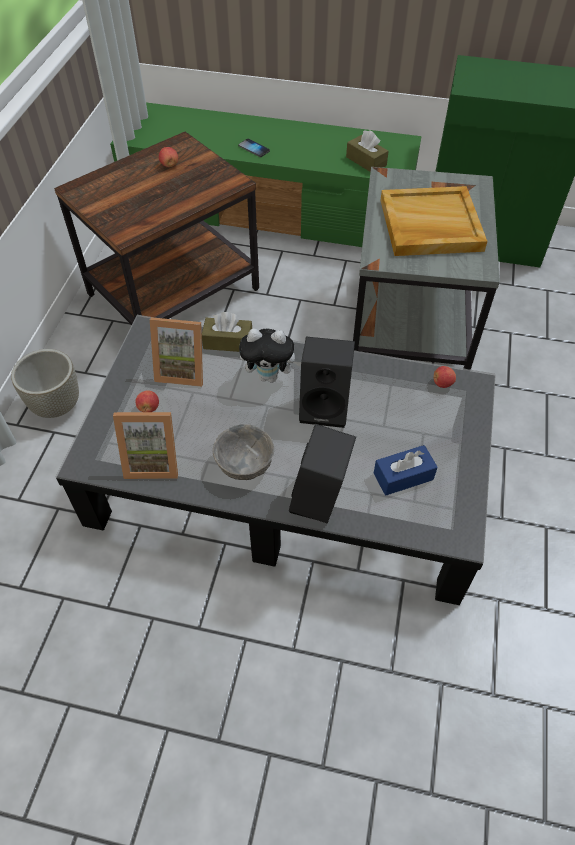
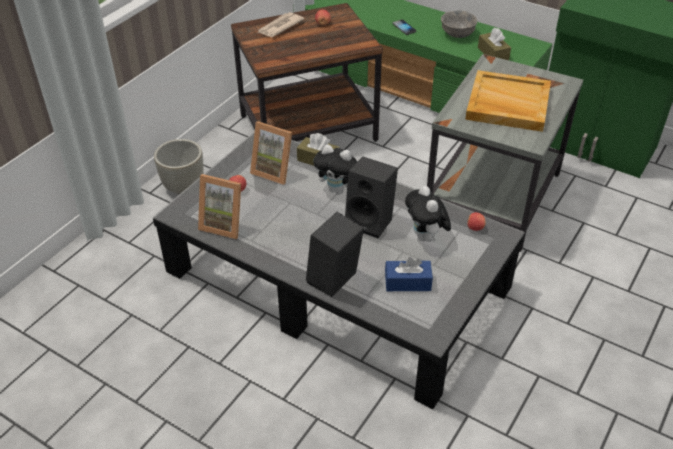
camera: 20 degrees right, 10 degrees down
grey bowl [213,424,274,480] -> grey bowl moved to [441,10,477,38]
none -> newspaper [257,12,304,37]
none -> plush toy [405,186,451,243]

